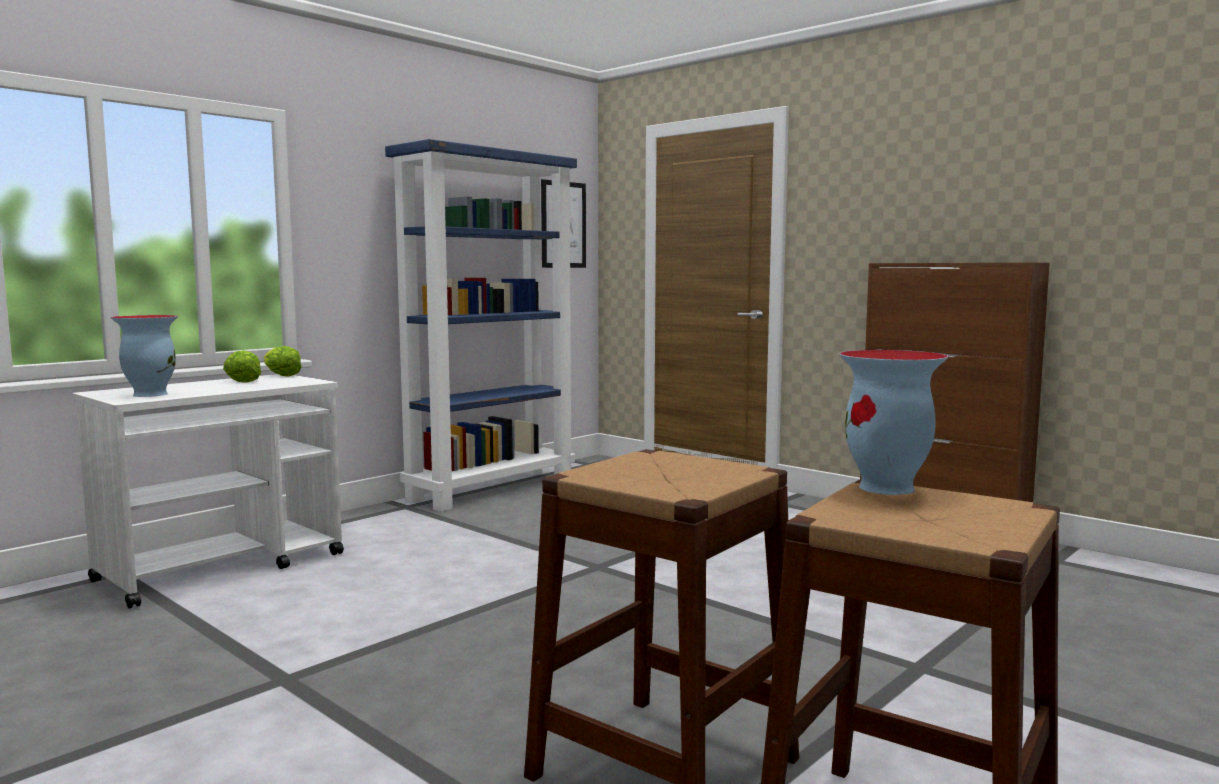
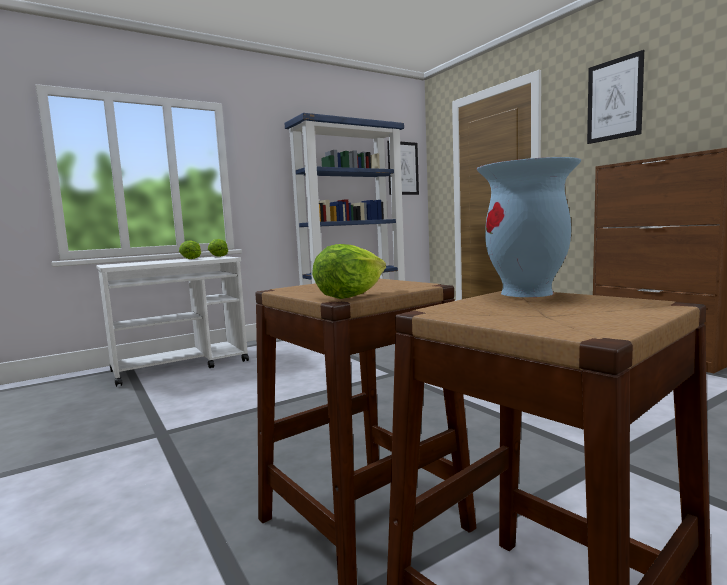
camera: 15 degrees right, 0 degrees up
vase [111,315,178,397] -> none
none -> lettuce [312,244,386,299]
none -> picture [587,50,644,144]

